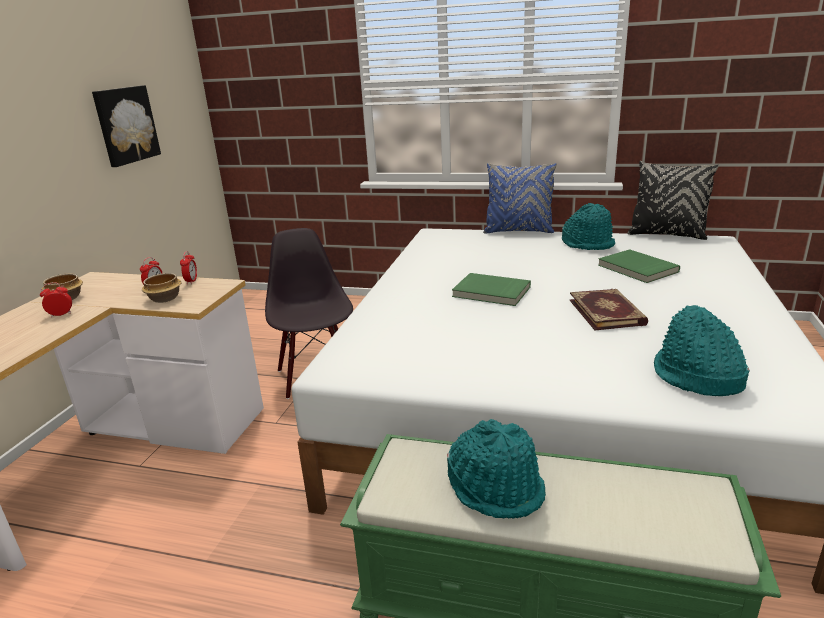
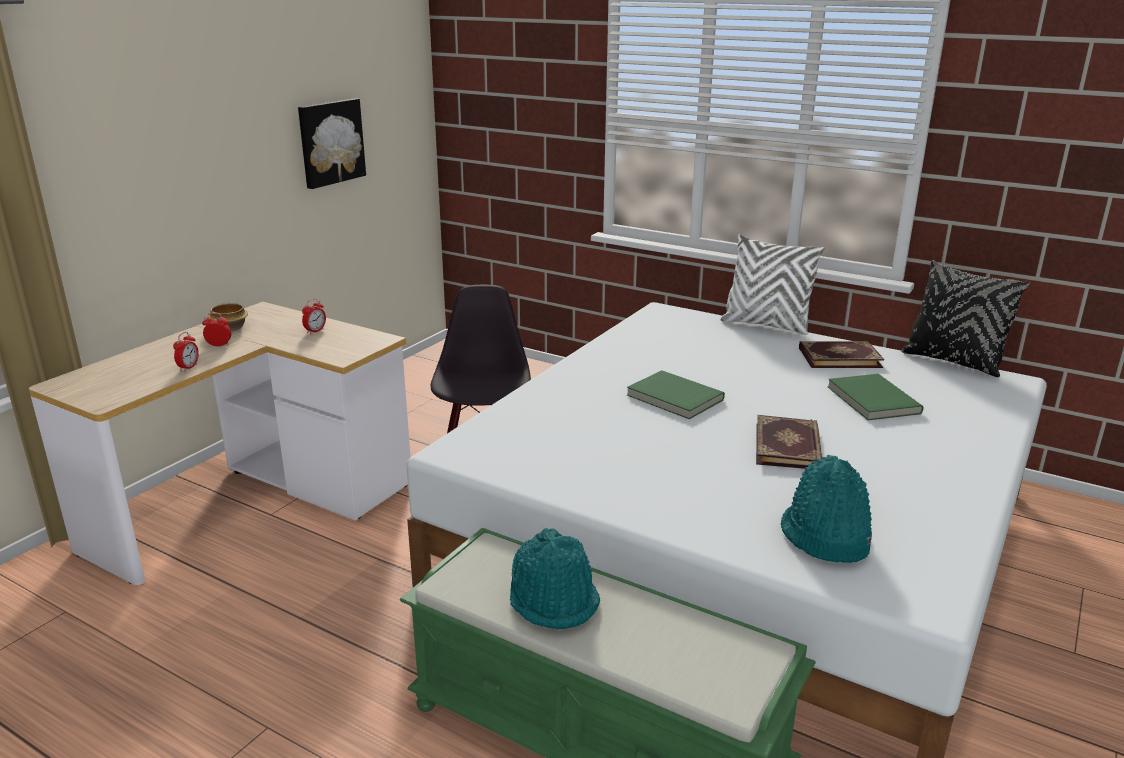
camera: 15 degrees right, 0 degrees up
bowl [142,273,182,303] -> none
alarm clock [180,251,197,284] -> alarm clock moved to [173,332,199,371]
blue pillow [483,163,557,234] -> white pillow [721,234,824,335]
turquoise hat [562,203,615,250] -> book [799,341,884,368]

